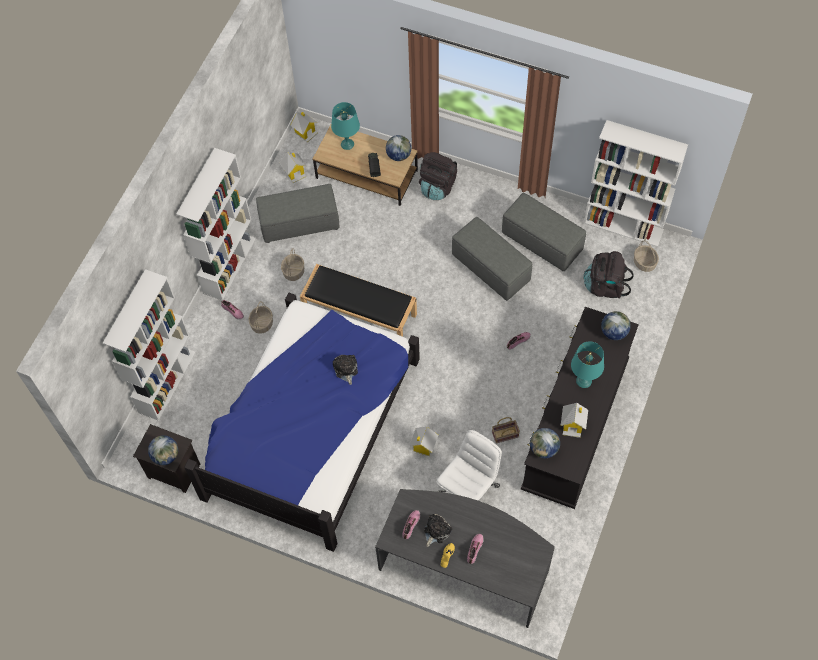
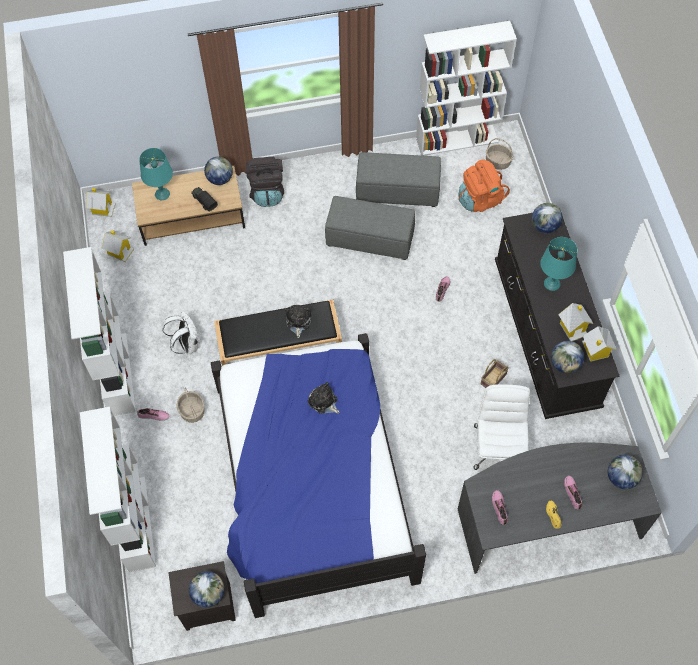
camera: 35 degrees left, 0 degrees up
grey ottoman [256,184,339,243] -> none
basket [281,248,304,281] -> white backpack [163,311,200,354]
toy house [409,427,438,456] -> toy house moved to [582,326,617,362]
plush toy [424,514,452,547] -> plush toy moved to [285,305,311,338]
black backpack [583,251,634,299] -> orange backpack [459,160,510,212]
none -> globe [608,455,643,489]

